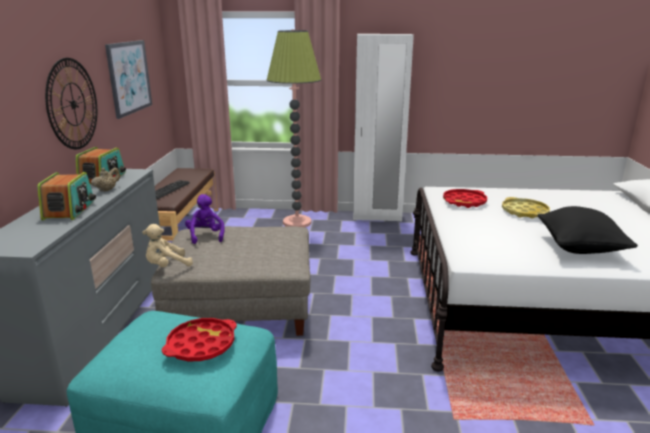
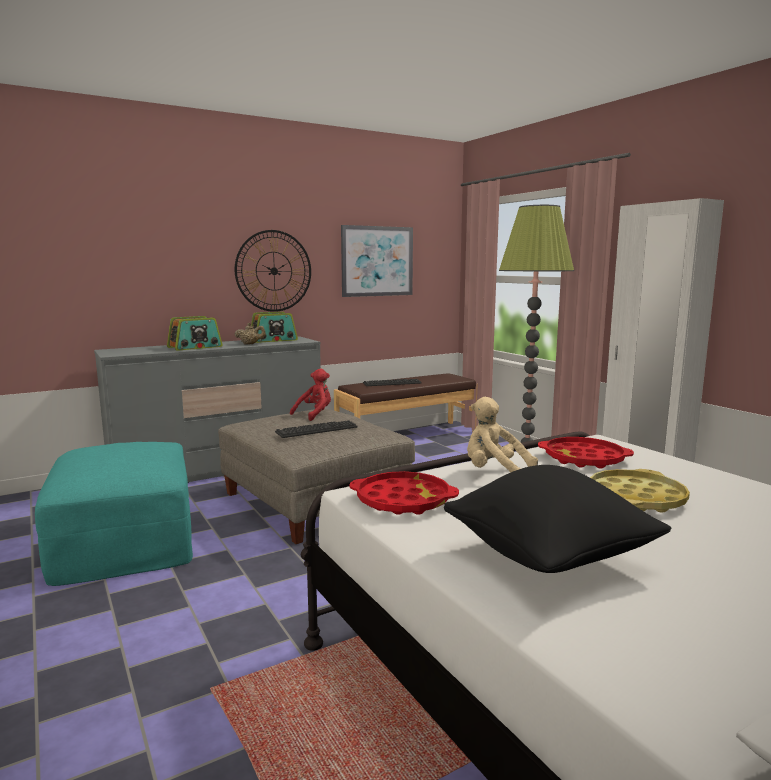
camera: 55 degrees right, 10 degrees down
beige plush toy [142,224,193,267] -> beige plush toy moved to [467,397,538,473]
red tray [162,318,237,361] -> red tray moved to [349,471,459,515]
purple plush toy [185,194,225,244] -> red plush toy [290,369,331,421]
none -> keyboard [275,420,358,438]

